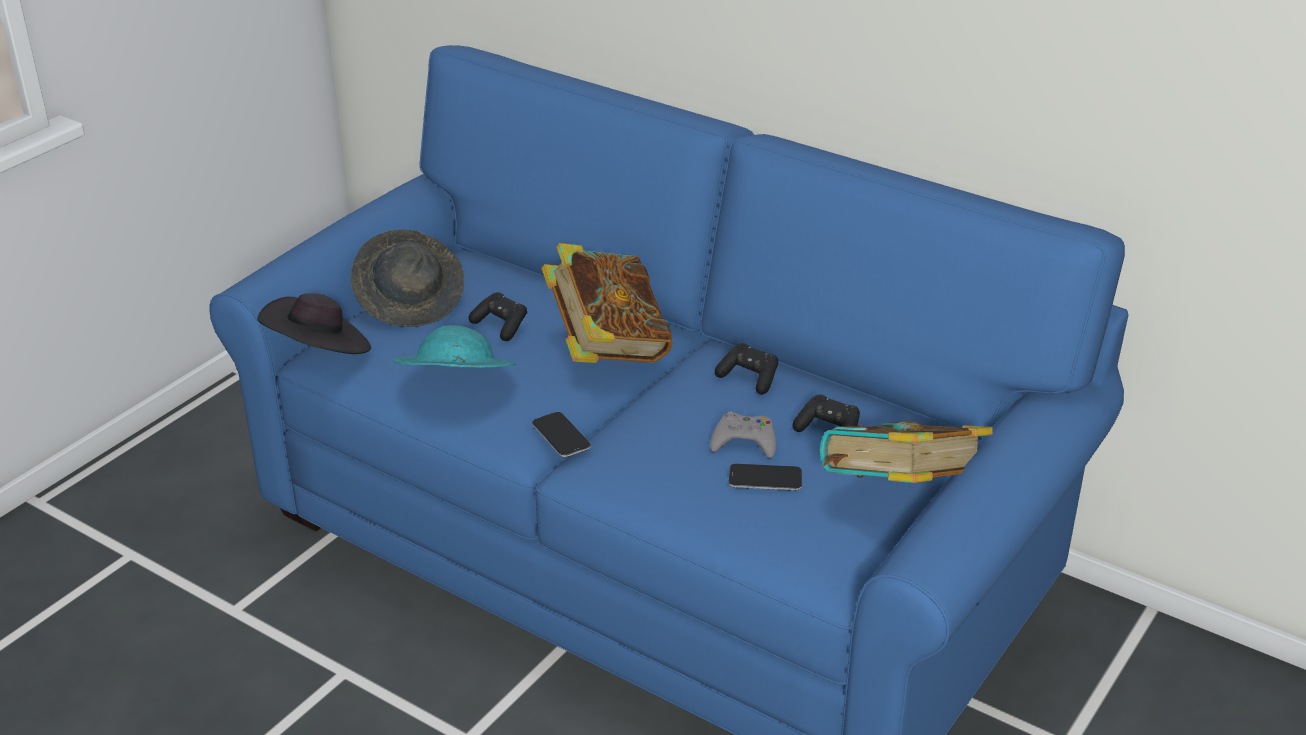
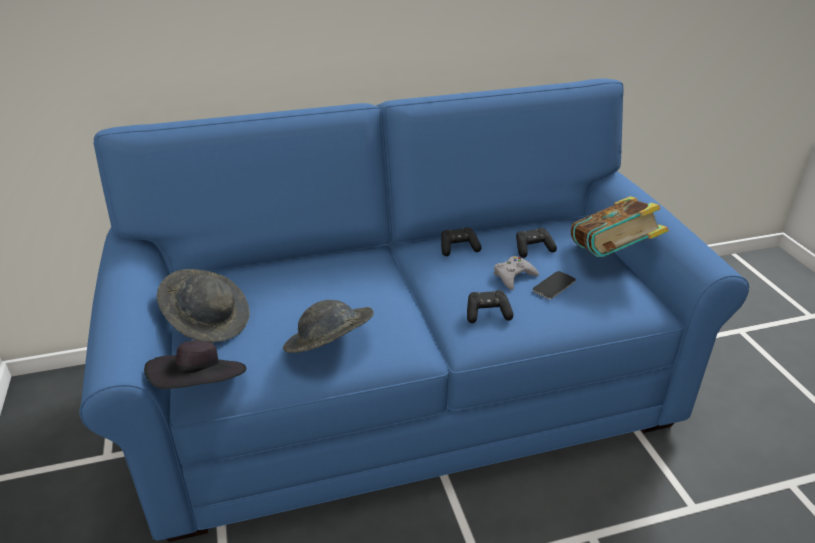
camera: 50 degrees left, 0 degrees up
turquoise hat [393,325,517,368] -> grey hat [283,300,374,353]
black game controller [469,292,527,341] -> black game controller moved to [467,290,514,323]
phone [532,412,591,457] -> none
book [541,243,672,363] -> none

